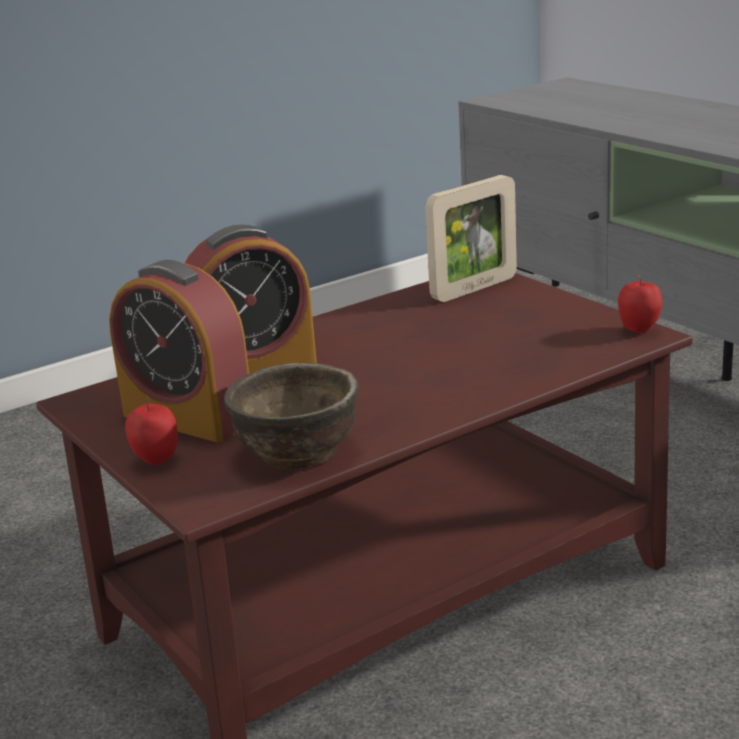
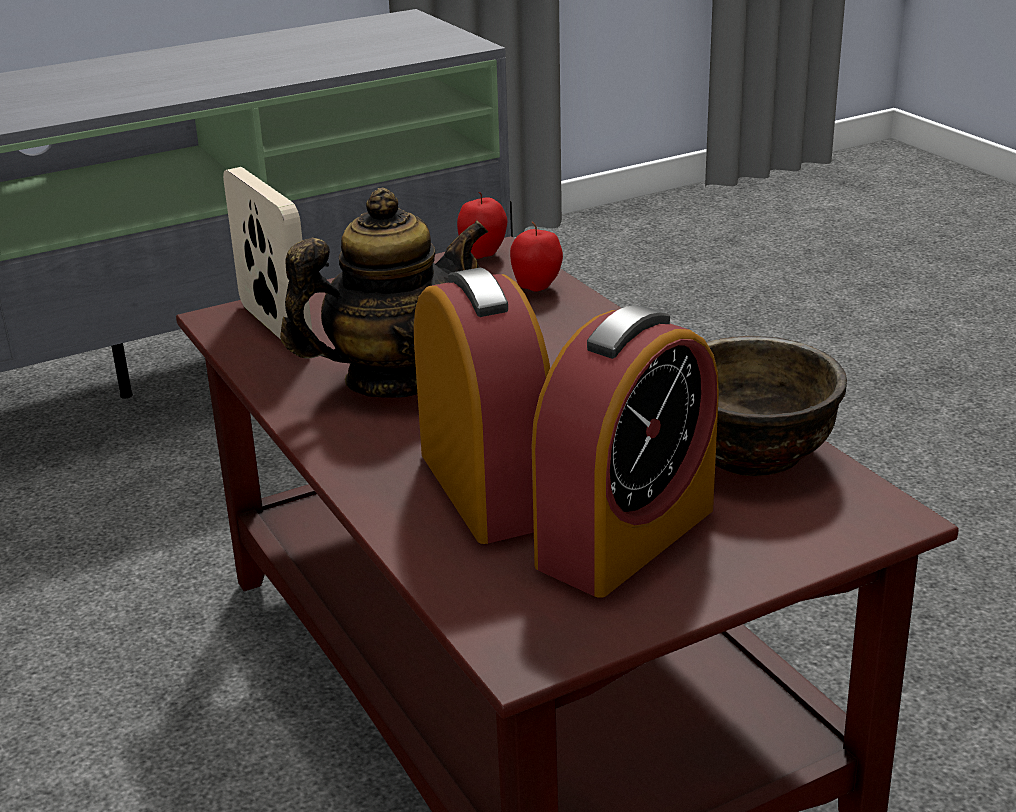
camera: 85 degrees left, 5 degrees up
apple [125,396,178,465] -> apple moved to [510,221,563,292]
none -> teapot [280,188,488,398]

